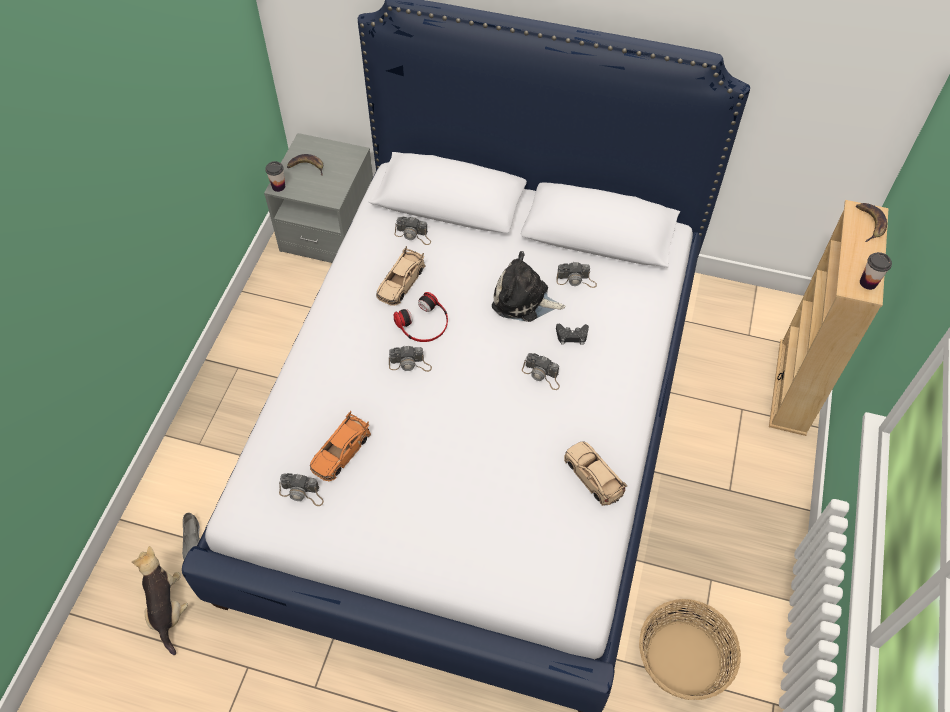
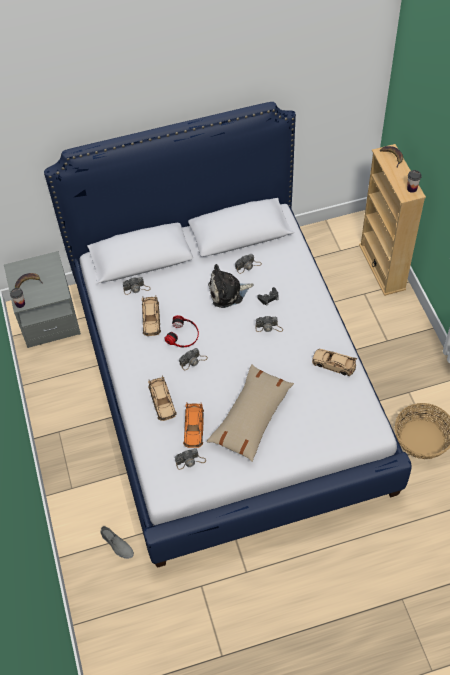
camera: 30 degrees left, 0 degrees up
plush toy [132,546,188,655] -> none
none -> beige toy car [148,375,177,421]
none -> beige pillow [207,364,294,462]

